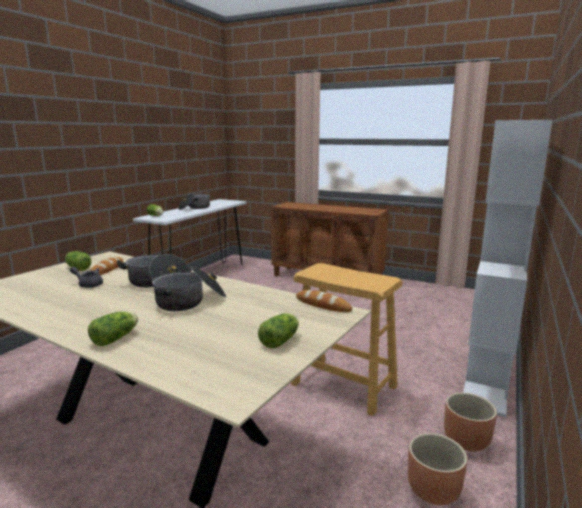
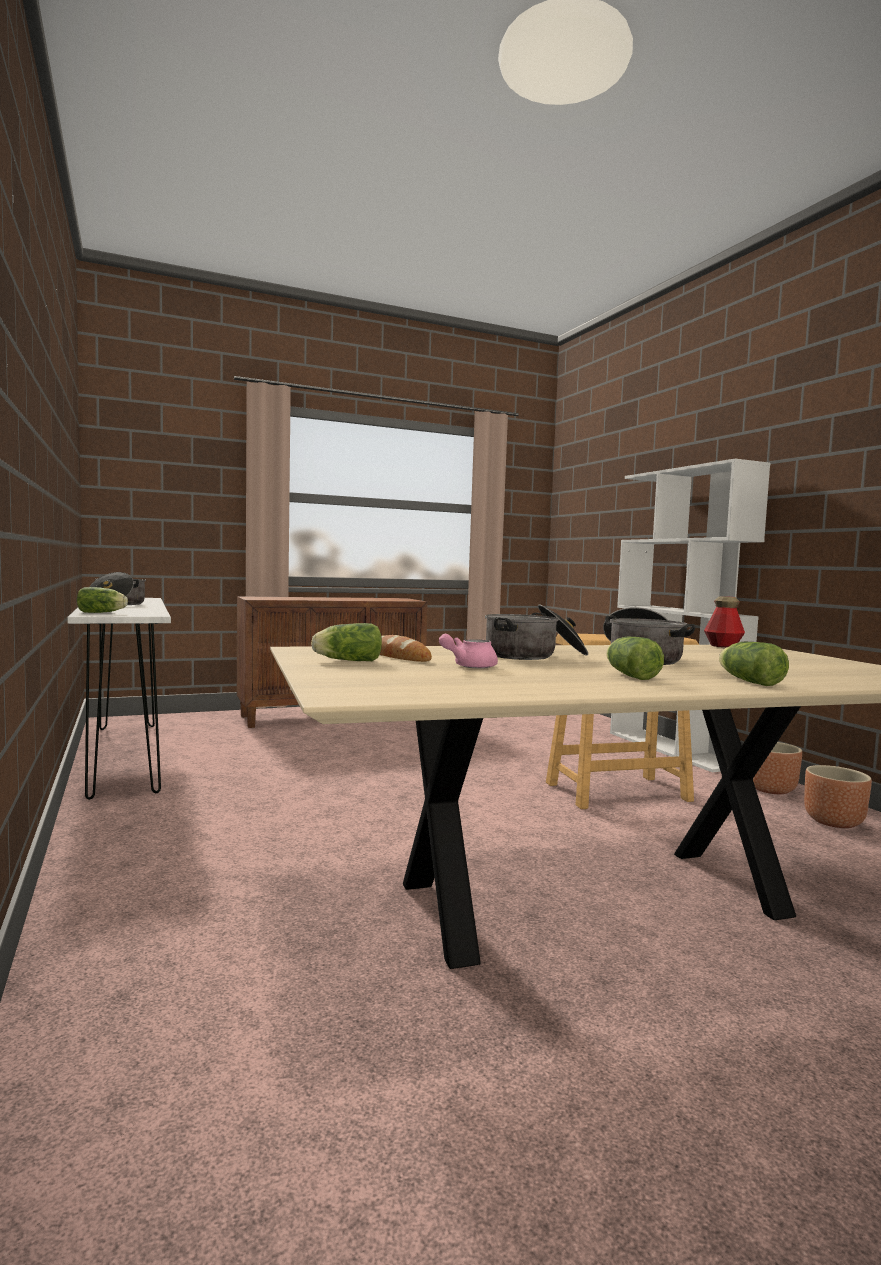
camera: 50 degrees left, 10 degrees down
grey teapot [70,266,103,288] -> pink teapot [439,634,498,669]
lettuce [258,313,299,348] -> lettuce moved to [606,637,664,680]
bread [296,290,352,312] -> bottle [704,596,745,647]

